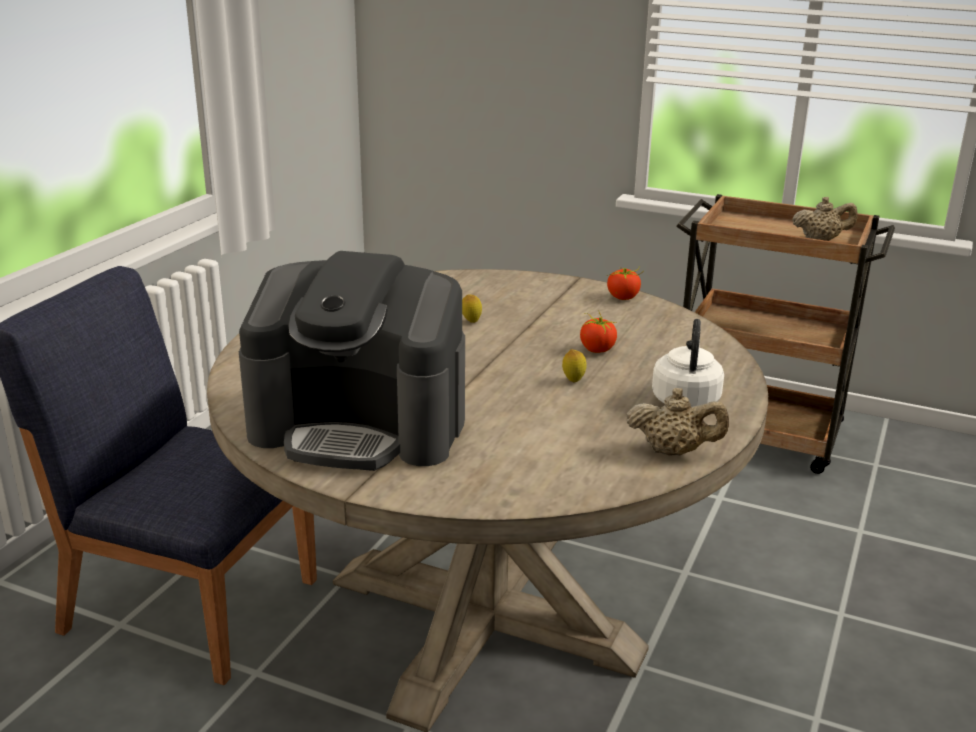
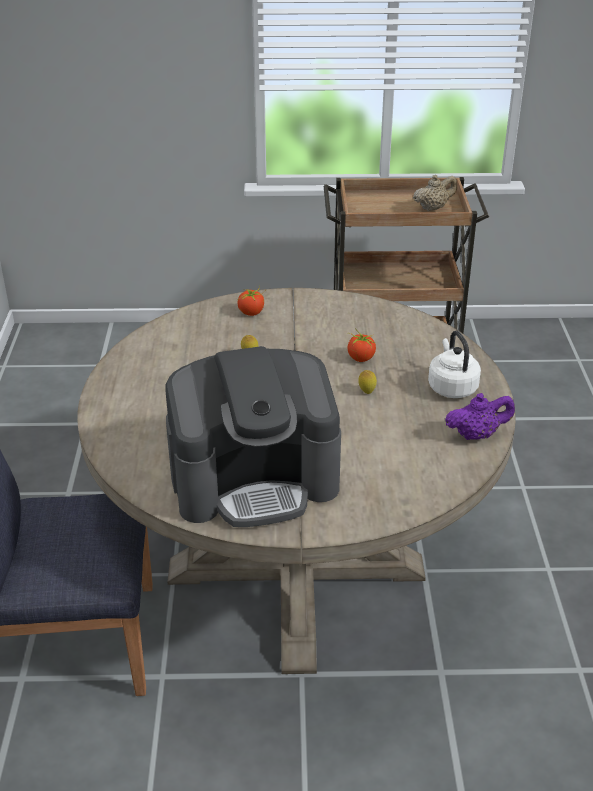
camera: 25 degrees left, 10 degrees up
tomato [607,267,644,300] -> tomato moved to [237,285,265,316]
beige teapot [626,388,729,456] -> purple teapot [445,393,515,440]

